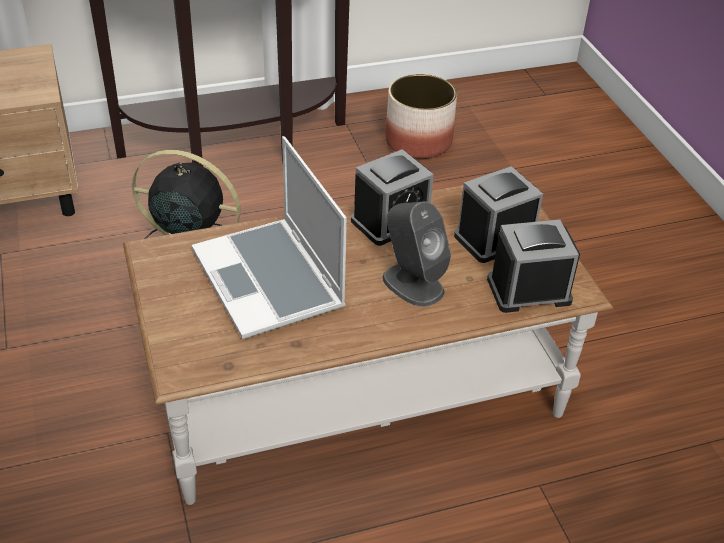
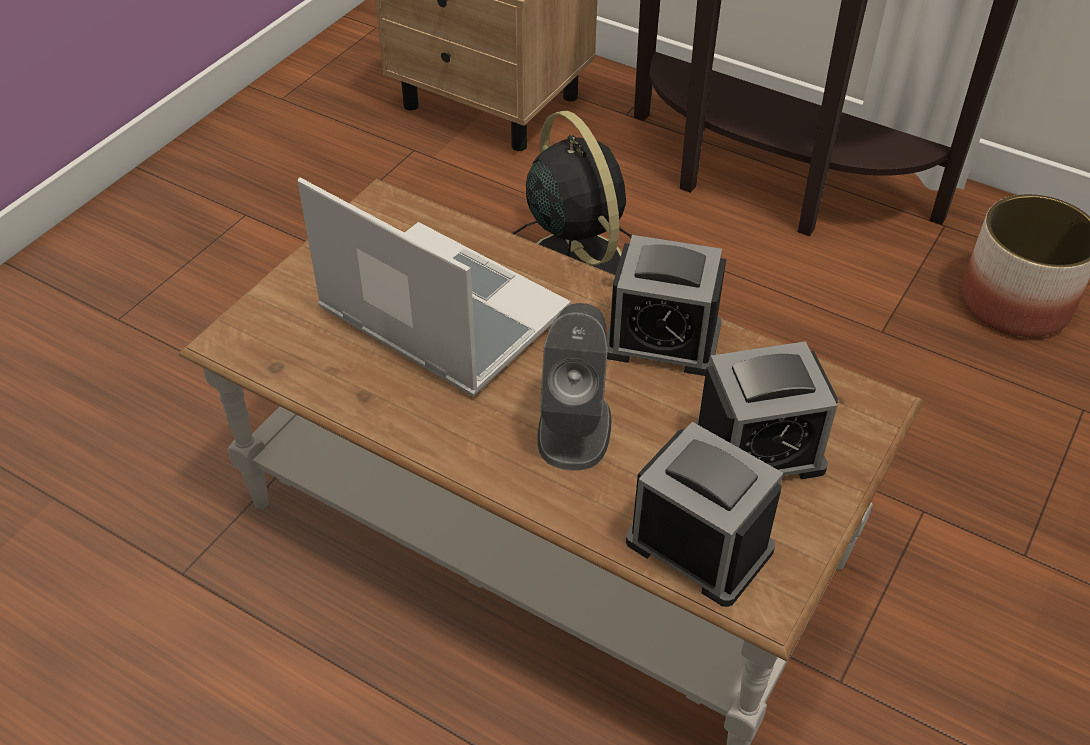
camera: 50 degrees right, 5 degrees up
laptop [192,136,347,339] -> laptop turned 105 degrees clockwise [297,177,571,396]
alarm clock [454,166,543,263] -> alarm clock turned 150 degrees clockwise [695,341,838,479]

